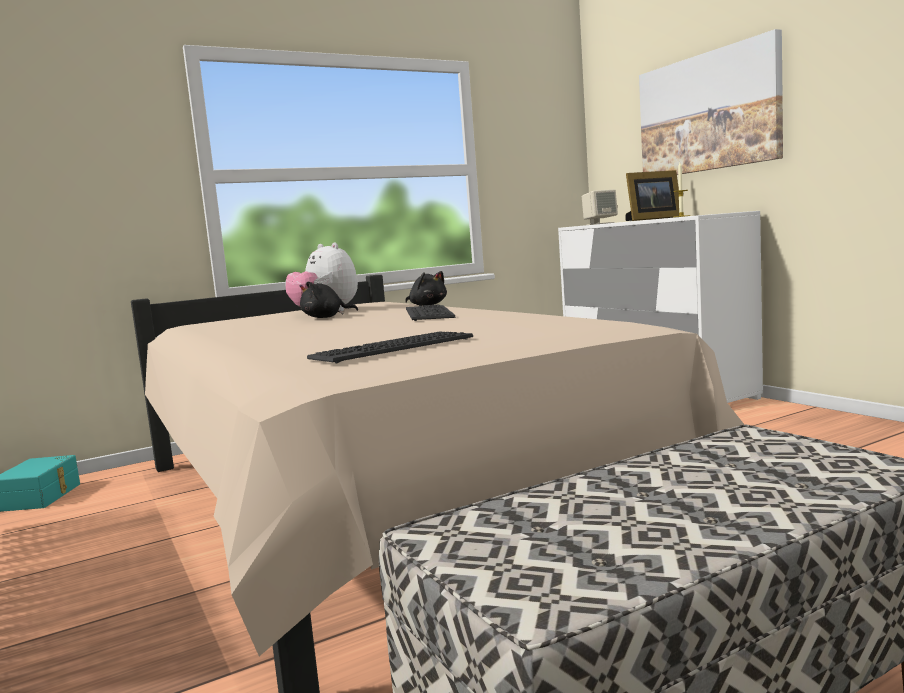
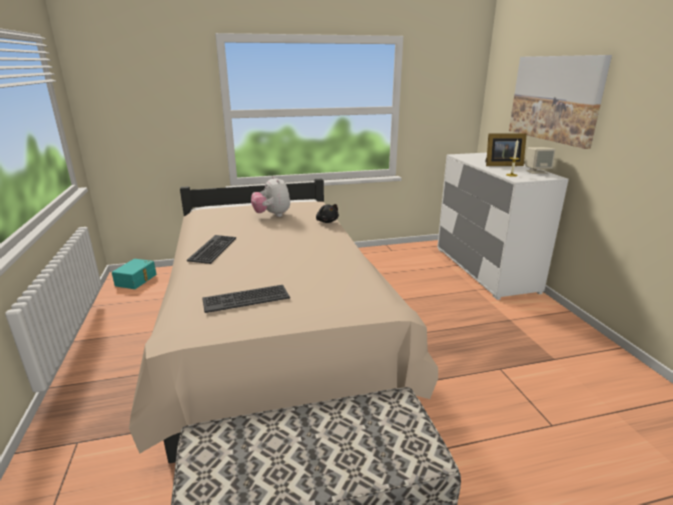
camera: 15 degrees right, 15 degrees up
black plush toy [300,282,358,318] -> none
keyboard [406,305,455,321] -> keyboard moved to [187,235,236,264]
beige speaker [582,189,618,225] -> beige speaker moved to [525,147,555,174]

